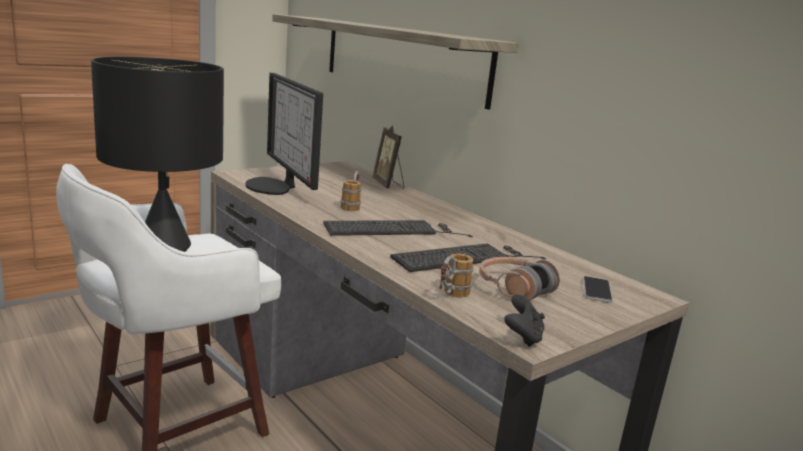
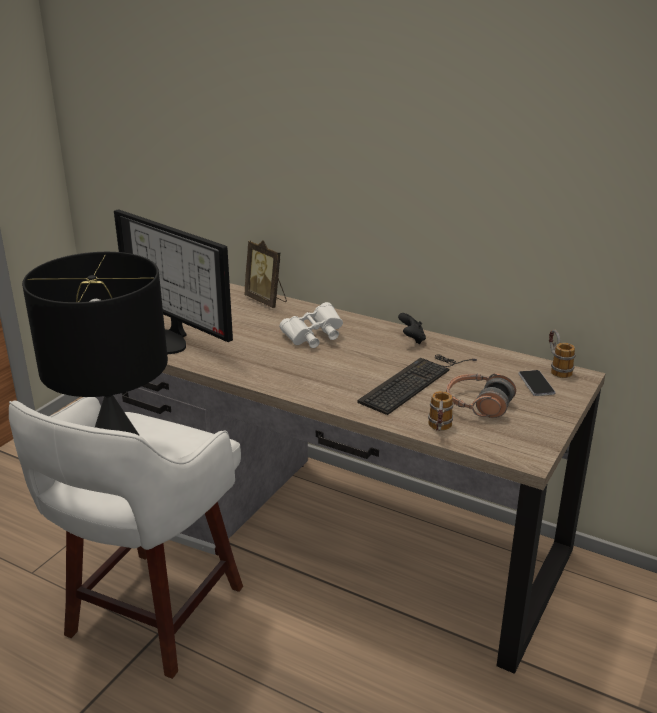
camera: 20 degrees left, 10 degrees up
shelf [272,14,519,110] -> none
keyboard [323,220,473,237] -> none
mug [340,171,361,211] -> mug moved to [549,330,576,378]
black game controller [504,295,545,347] -> black game controller moved to [398,313,426,344]
none -> white binoculars [280,302,343,348]

